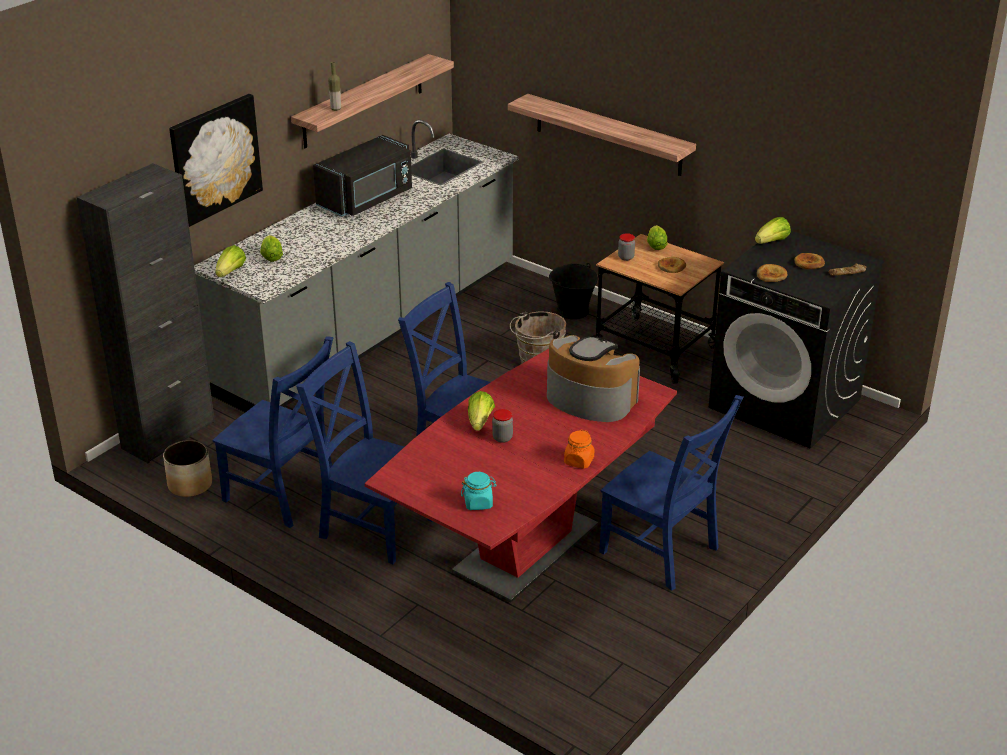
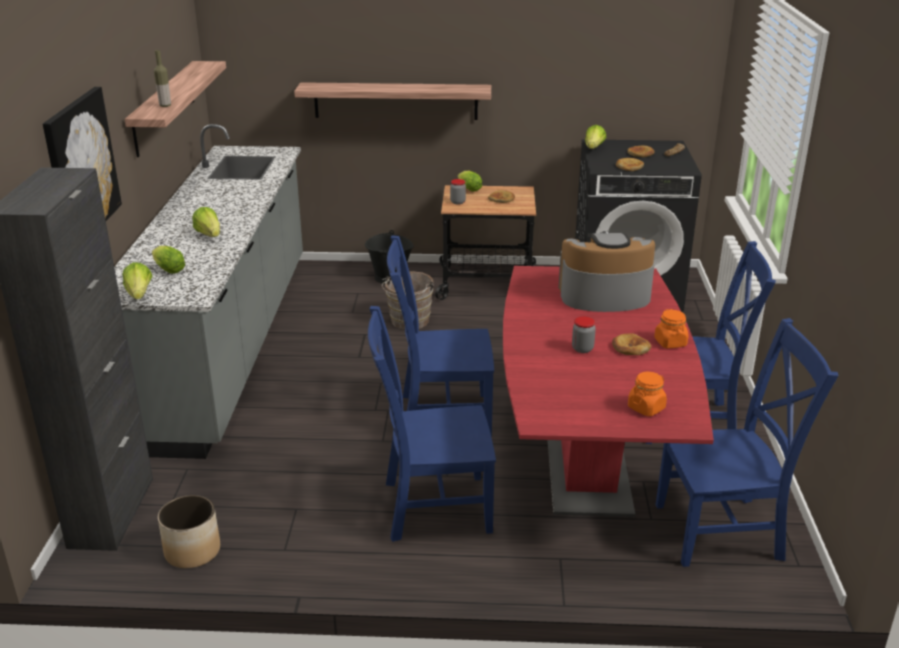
camera: 35 degrees left, 5 degrees down
blue chair [212,336,334,528] -> blue chair moved to [656,318,839,567]
black microwave [313,135,412,216] -> none
turquoise jar [461,472,496,510] -> orange jar [628,372,667,416]
lettuce [468,391,495,431] -> lettuce moved to [192,207,220,237]
none -> bread [612,333,651,355]

